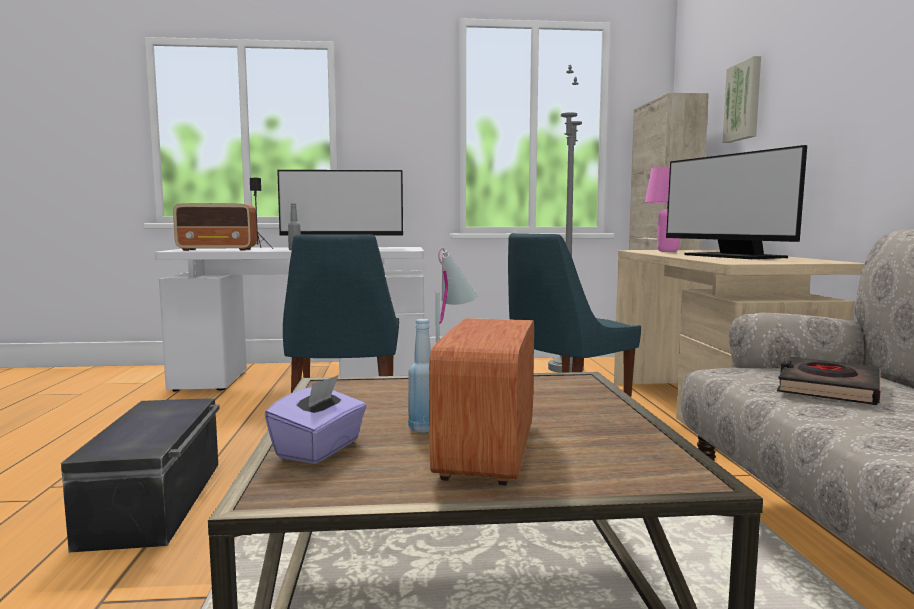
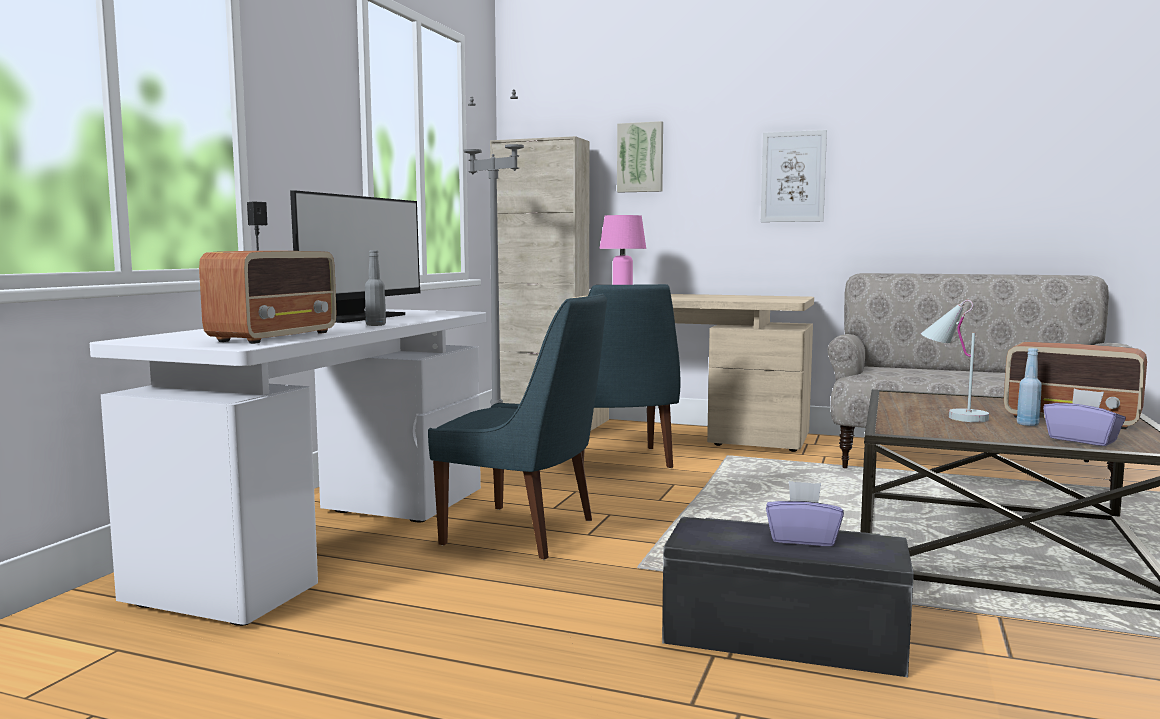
camera: 65 degrees left, 0 degrees up
monitor [666,145,807,259] -> none
black book [777,357,880,405] -> none
none -> picture [761,130,827,222]
none -> purple tissue box [766,481,844,546]

